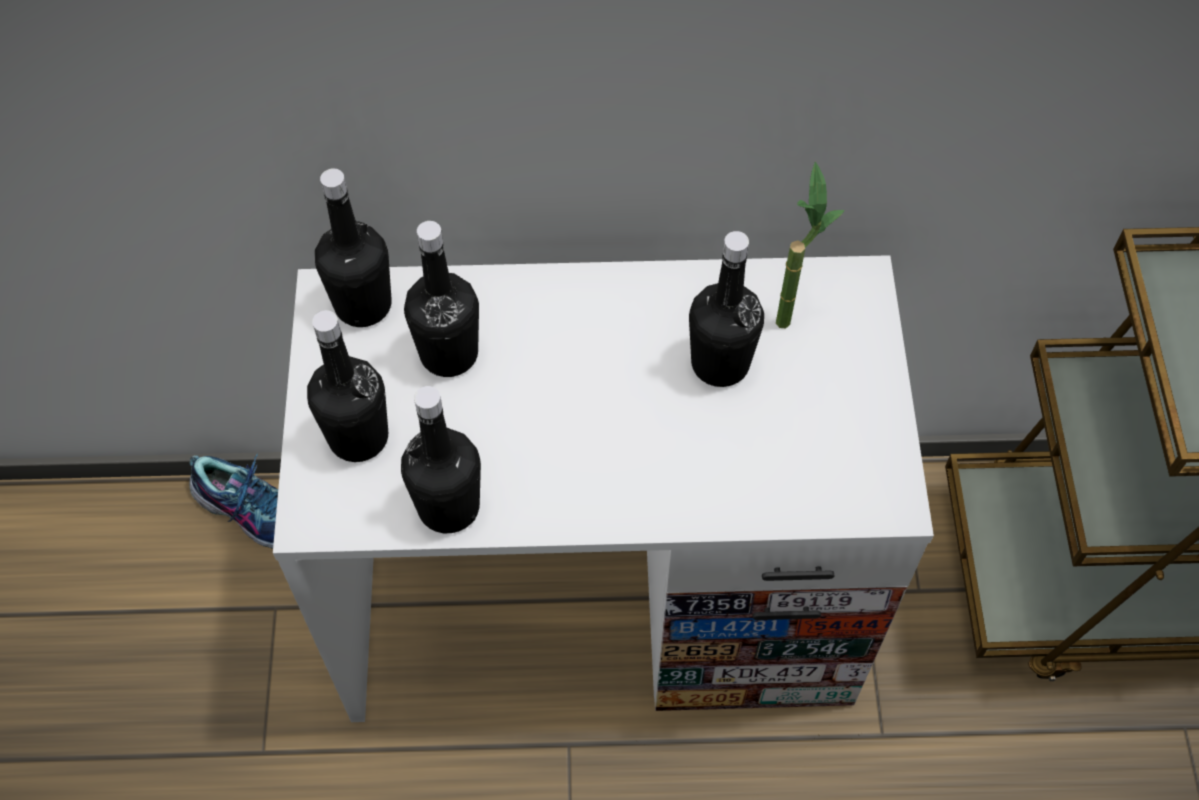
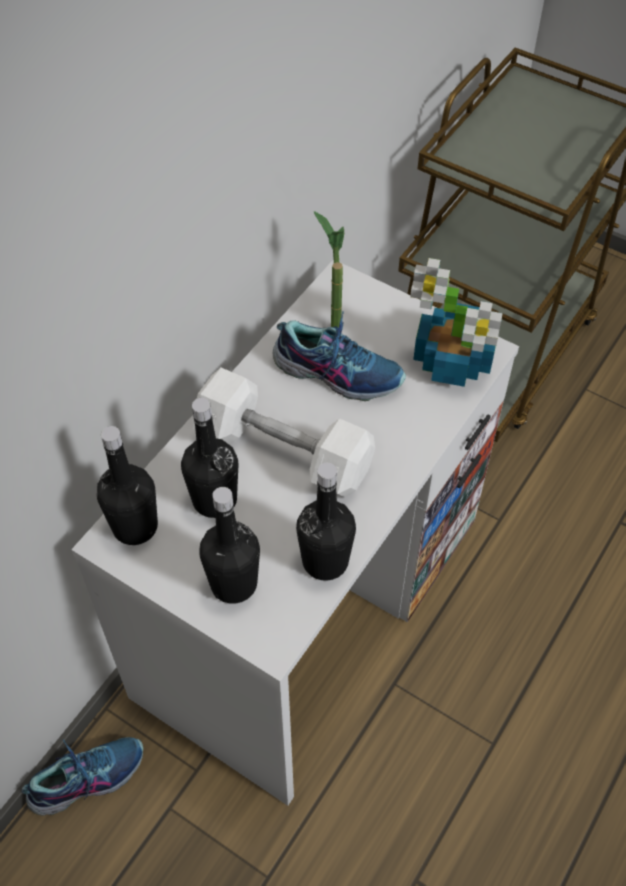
camera: 55 degrees left, 5 degrees down
black bottle [689,231,764,387] -> shoe [273,312,406,401]
none -> white dumbbell [193,368,375,498]
none -> potted plant [410,258,503,387]

